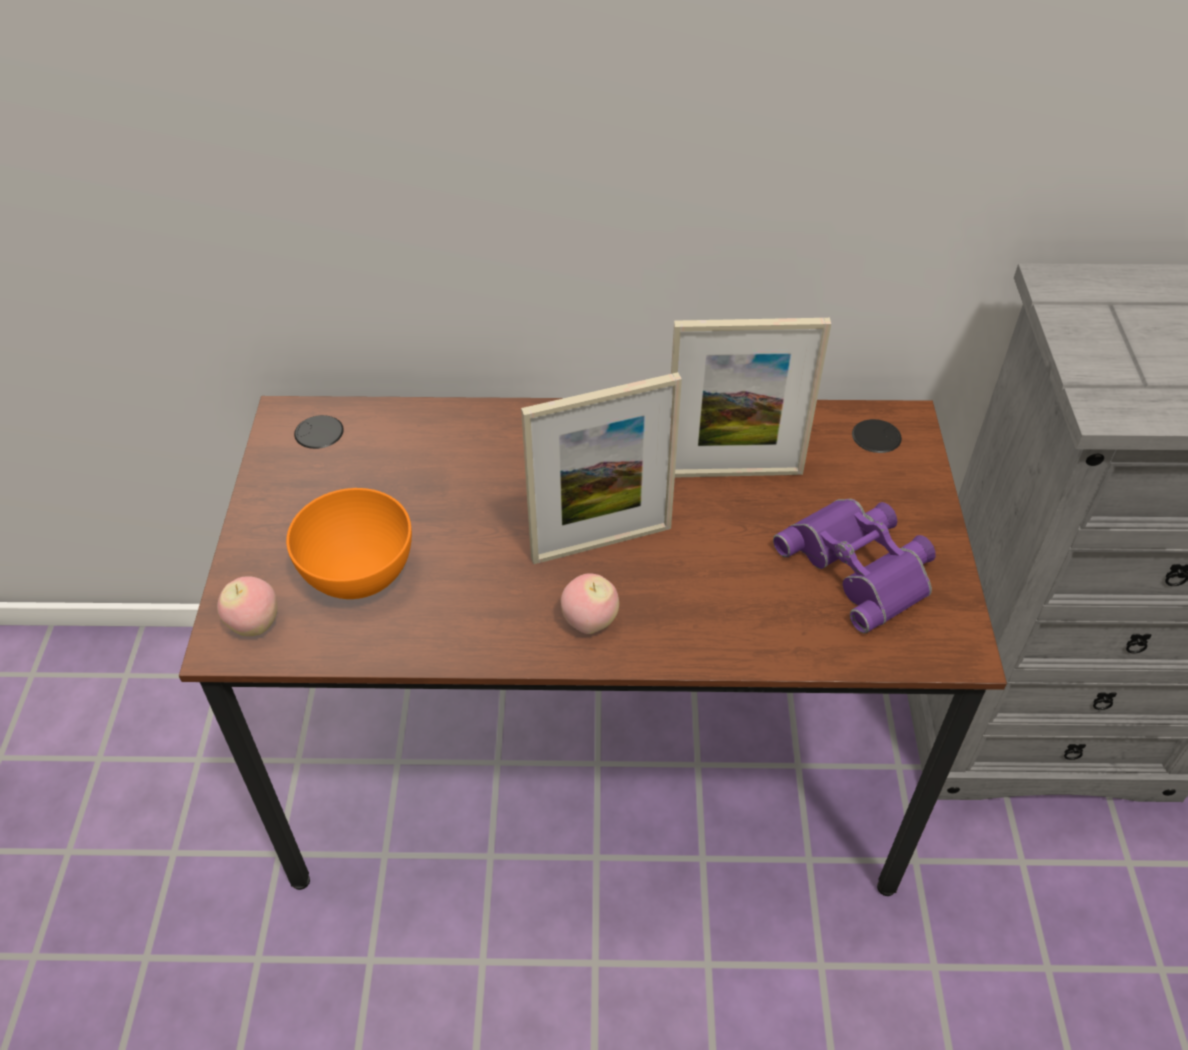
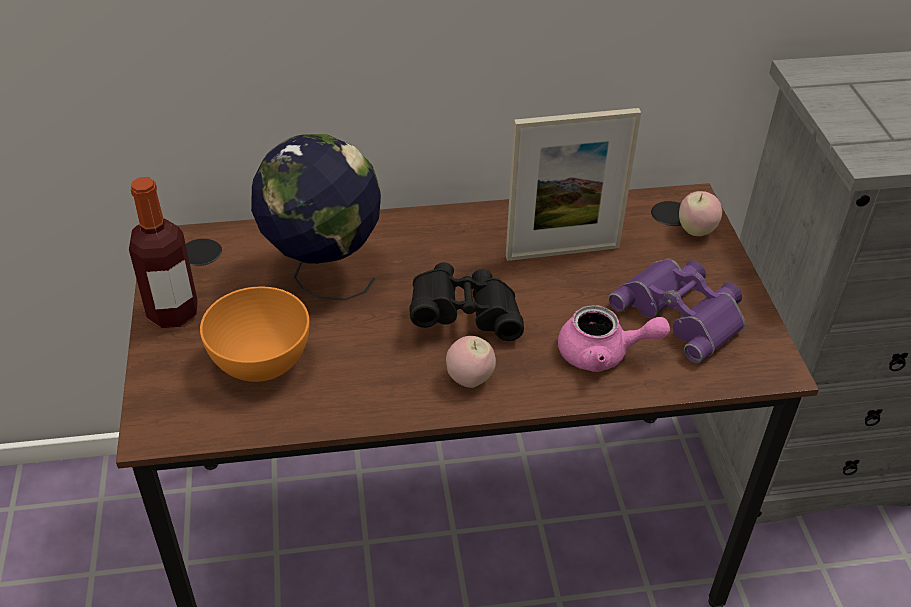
camera: 10 degrees left, 5 degrees down
apple [217,576,277,636] -> apple moved to [679,191,722,236]
picture frame [521,372,682,564] -> black binoculars [409,262,524,341]
none -> bottle [129,177,198,328]
none -> globe [251,134,381,301]
none -> pink teapot [558,305,670,372]

